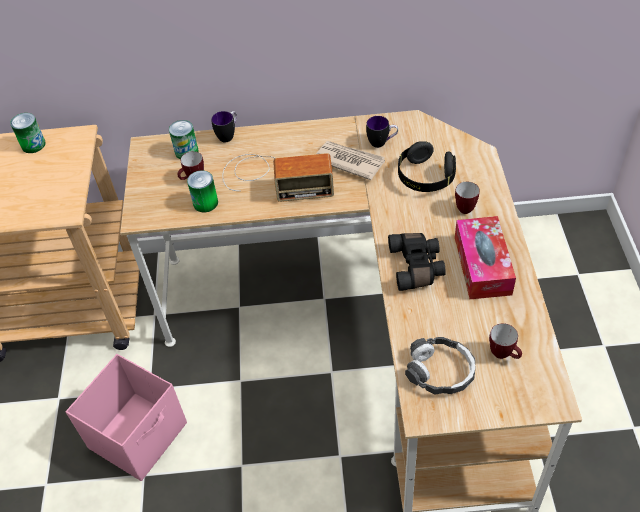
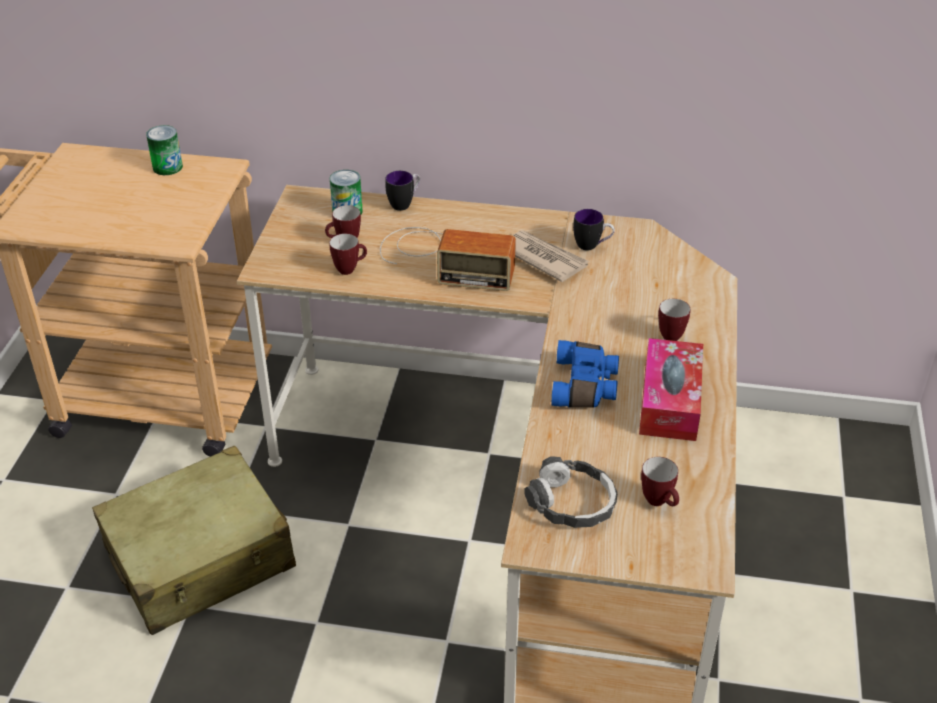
camera: 10 degrees right, 10 degrees down
pink storage box [66,354,187,481] -> beige suitcase [92,446,296,635]
can [187,171,218,212] -> mug [329,234,367,275]
black binoculars [388,233,446,291] -> blue binoculars [551,340,619,407]
black headphones [398,141,456,192] -> none

